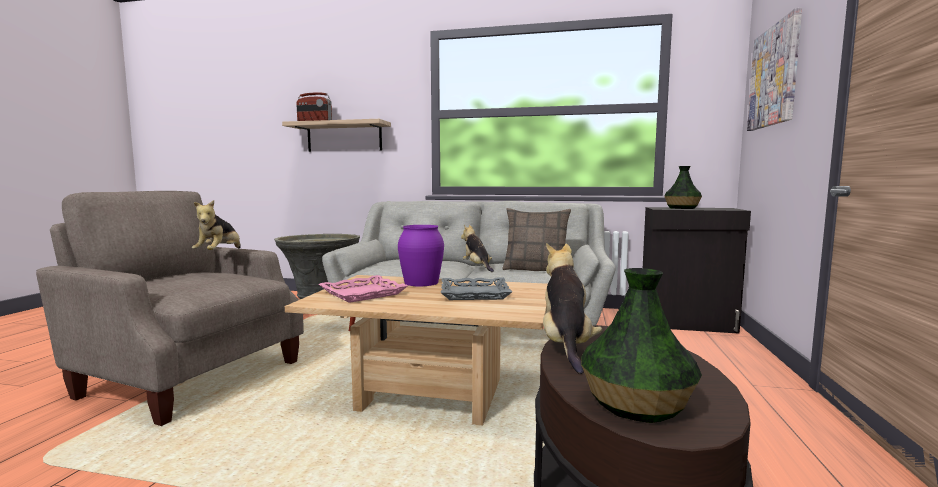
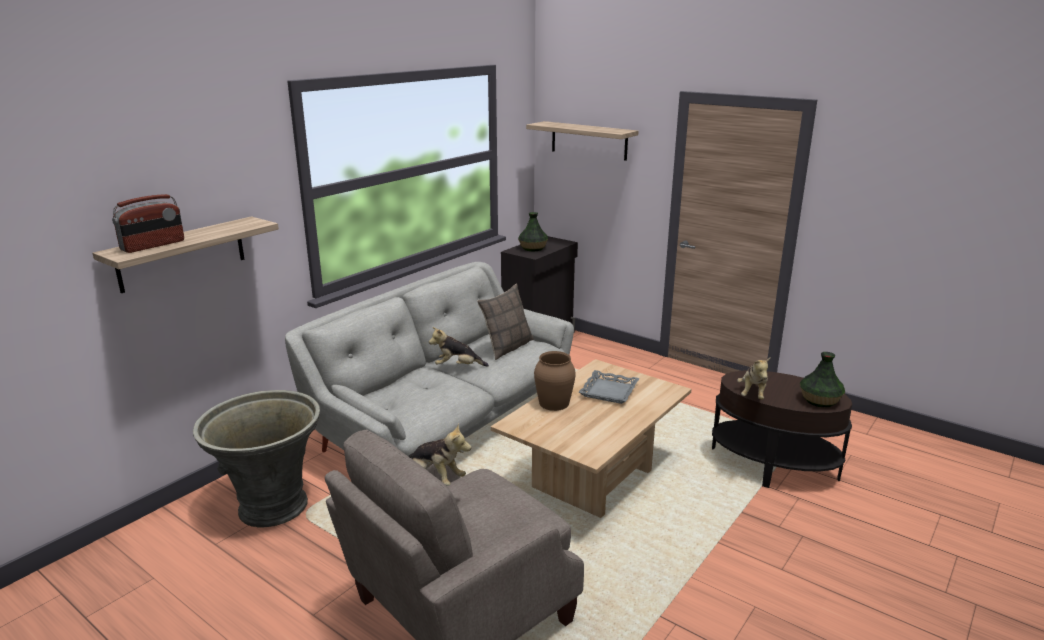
camera: 65 degrees left, 15 degrees up
pink tray [319,275,408,303] -> none
purple vase [398,225,444,286] -> brown vase [534,351,576,411]
plush toy [543,243,602,374] -> plush toy turned 105 degrees counterclockwise [737,358,770,400]
picture [747,8,802,131] -> shelf [526,121,638,161]

